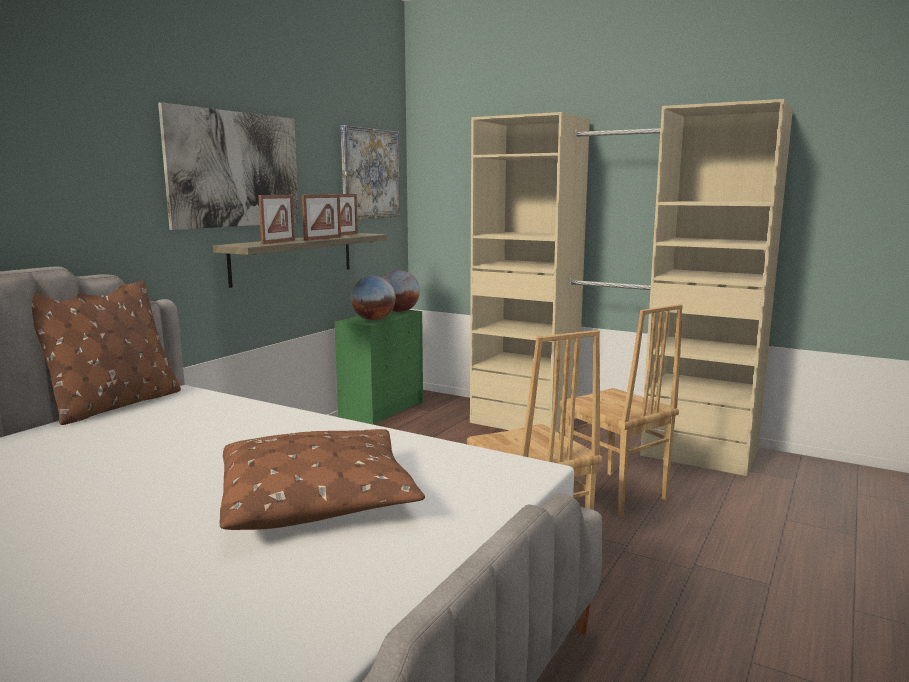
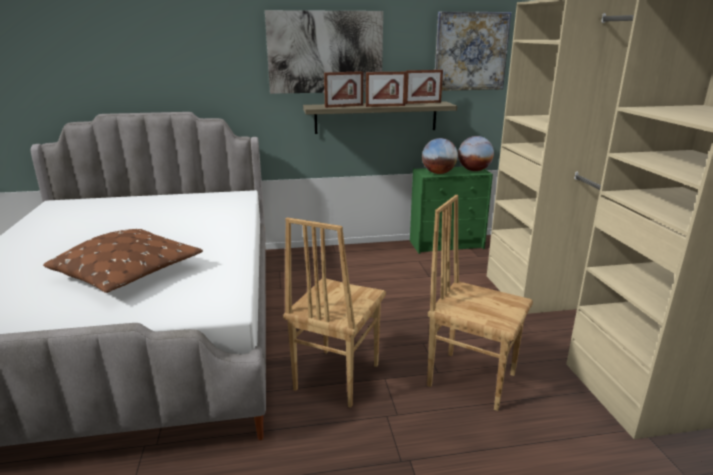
camera: 50 degrees right, 10 degrees up
brown pillow [32,281,181,425] -> none
brown chair [560,304,683,517] -> brown chair turned 105 degrees clockwise [427,195,533,411]

